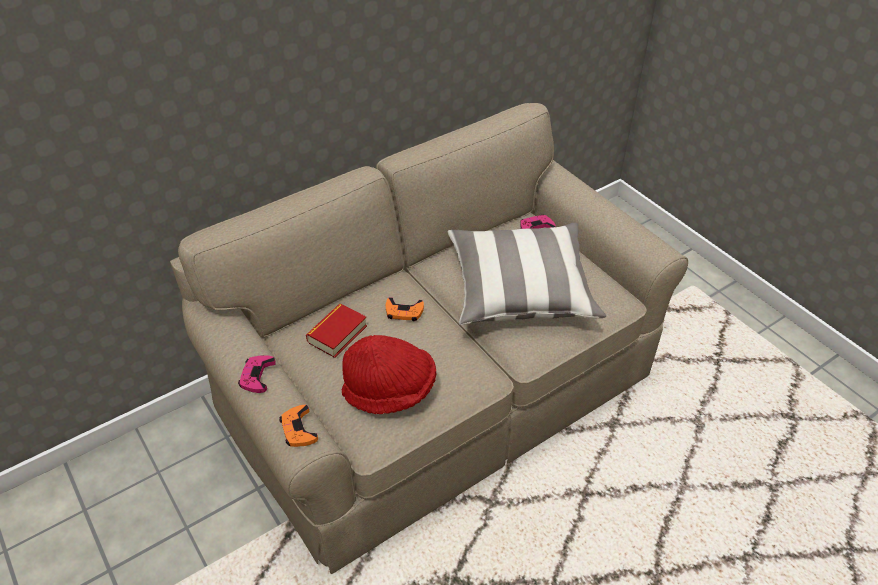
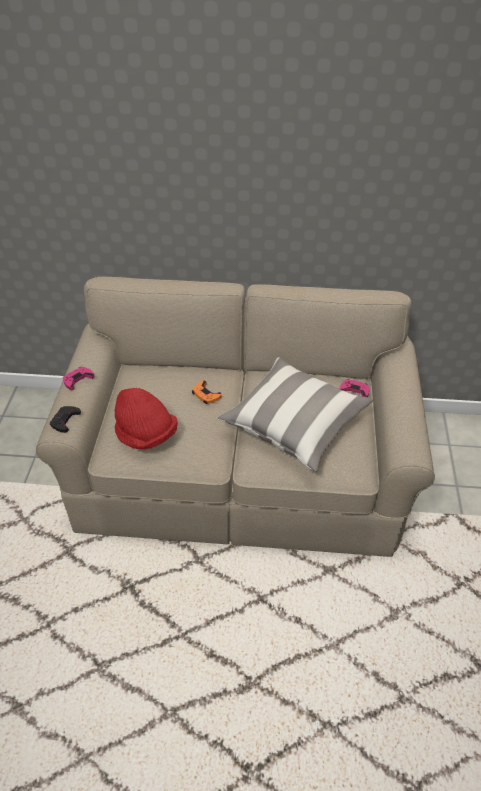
camera: 40 degrees right, 0 degrees up
orange game controller [279,405,318,447] -> black game controller [50,406,81,433]
book [306,303,367,358] -> none

